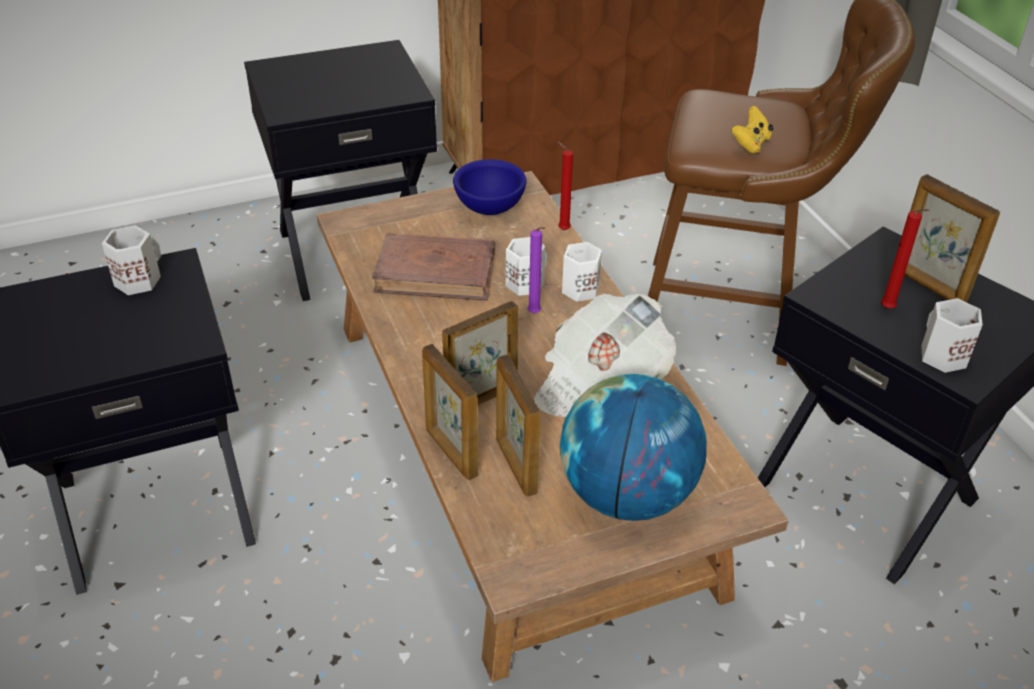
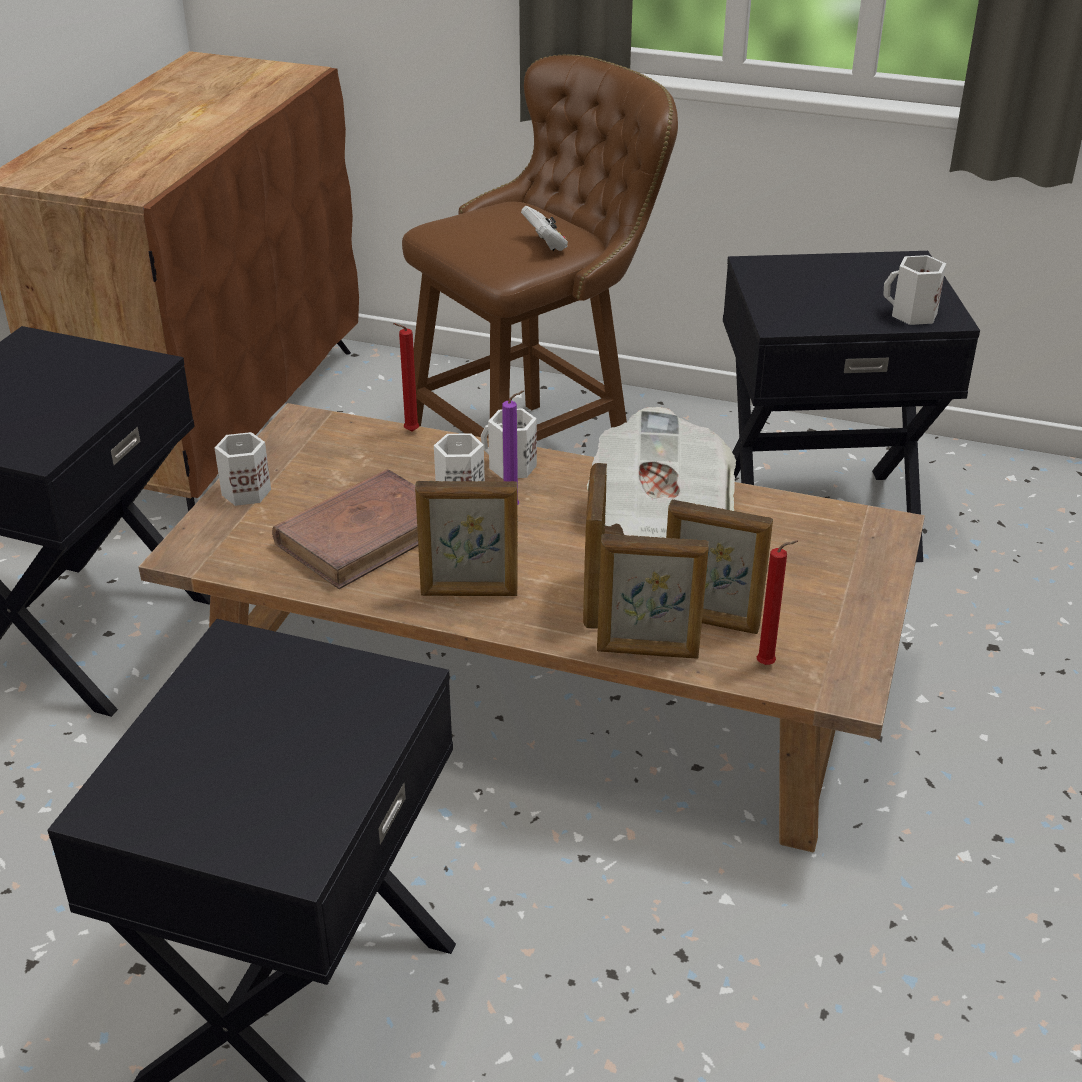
camera: 50 degrees left, 5 degrees down
white mug [102,225,161,295] -> white mug moved to [214,432,271,506]
blue bowl [453,159,526,215] -> none
globe [560,374,707,521] -> none
yellow game controller [731,106,774,154] -> white game controller [521,206,568,251]
red candle [881,209,929,309] -> red candle moved to [757,540,798,665]
picture frame [905,174,1000,302] -> picture frame moved to [415,481,518,596]

